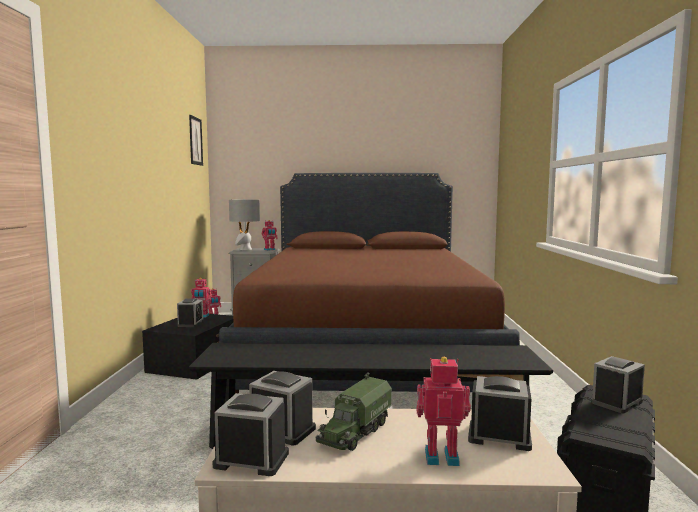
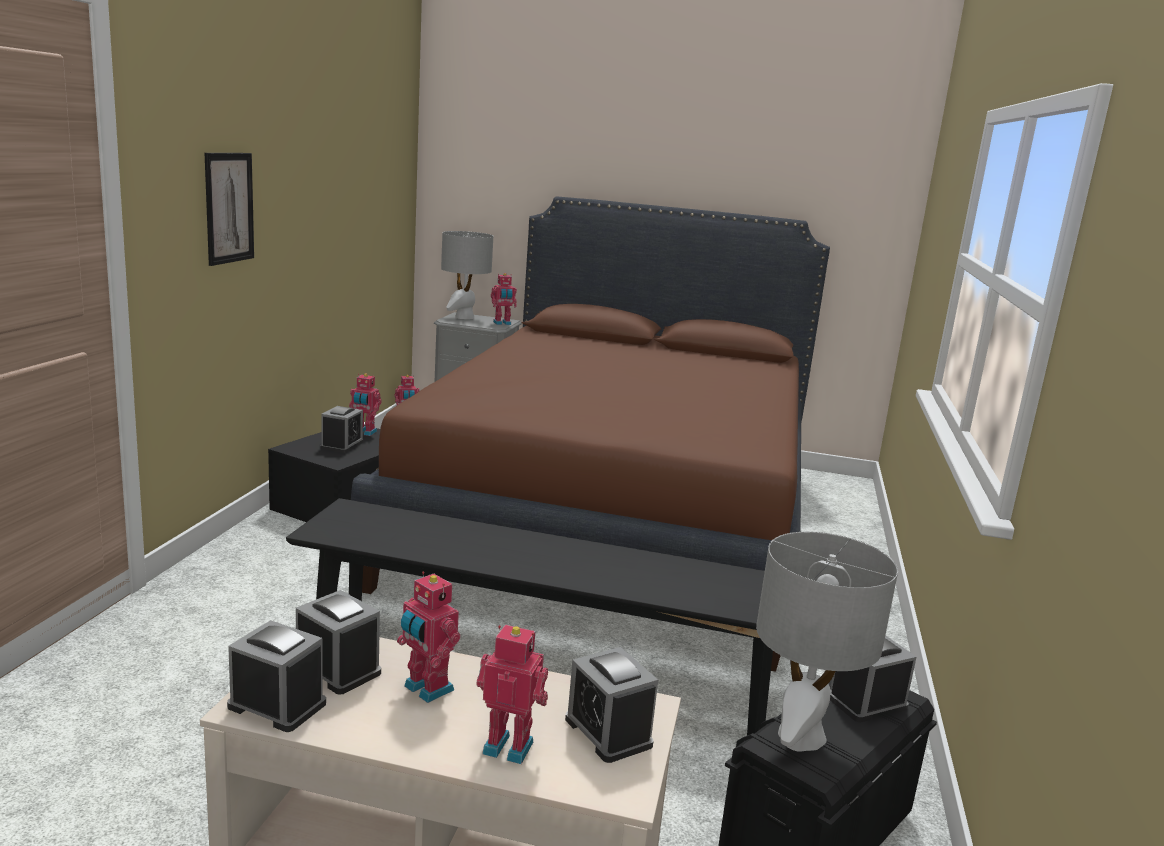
camera: 10 degrees right, 10 degrees up
picture [189,115,203,166] -> picture moved to [204,153,254,266]
toy truck [315,372,392,451] -> toy robot [397,571,460,703]
alarm clock [468,376,532,451] -> alarm clock turned 150 degrees counterclockwise [565,647,658,763]
none -> grey table lamp [756,532,898,752]

